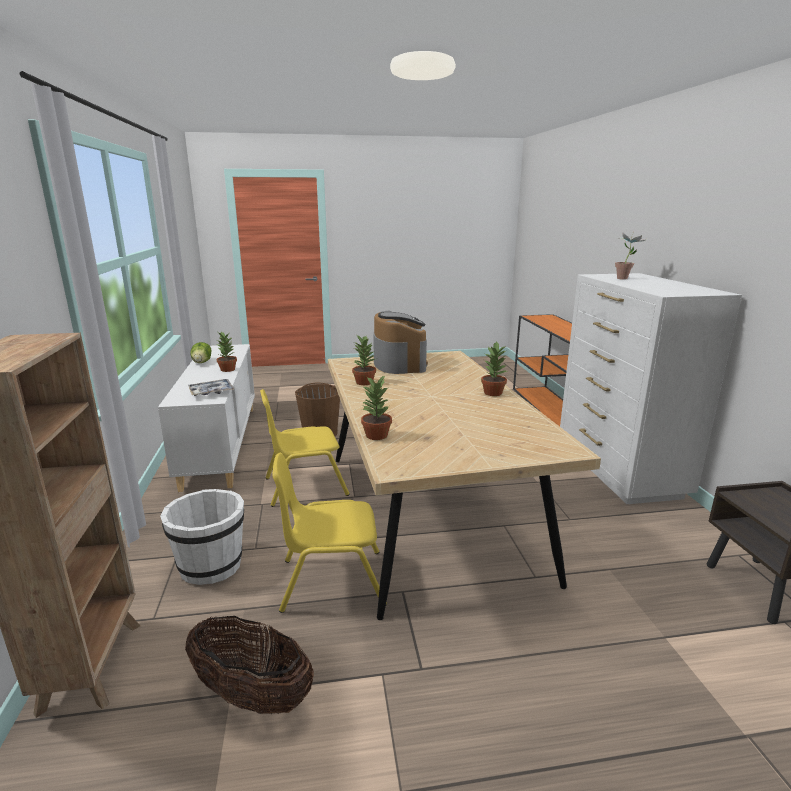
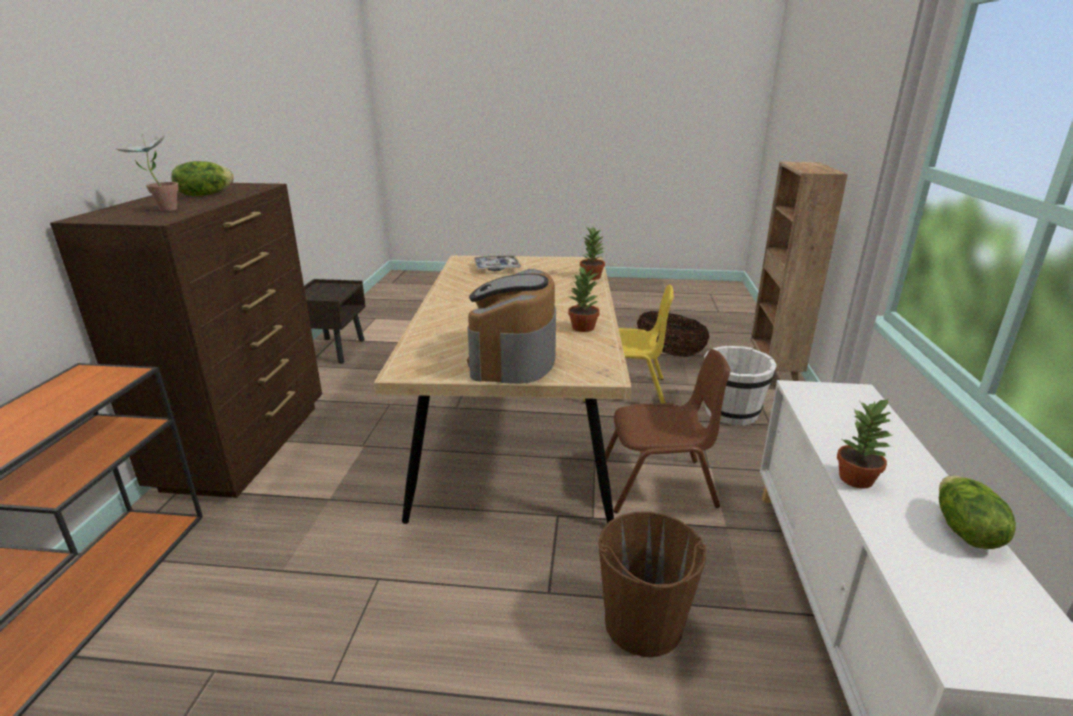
camera: 165 degrees left, 5 degrees up
tray [188,379,234,396] -> tray moved to [474,256,521,271]
yellow chair [260,389,350,507] -> brown chair [605,349,730,513]
potted plant [481,341,507,396] -> none
white dresser [560,273,742,504] -> brown dresser [50,183,322,498]
none -> lettuce [171,161,234,196]

